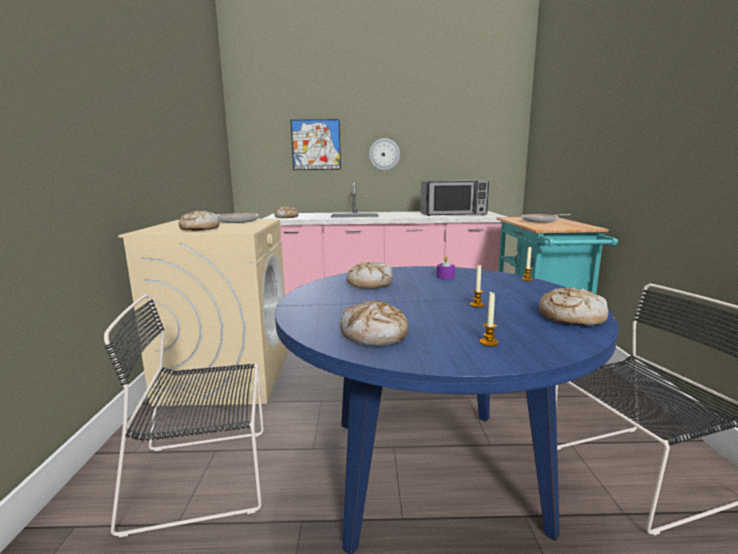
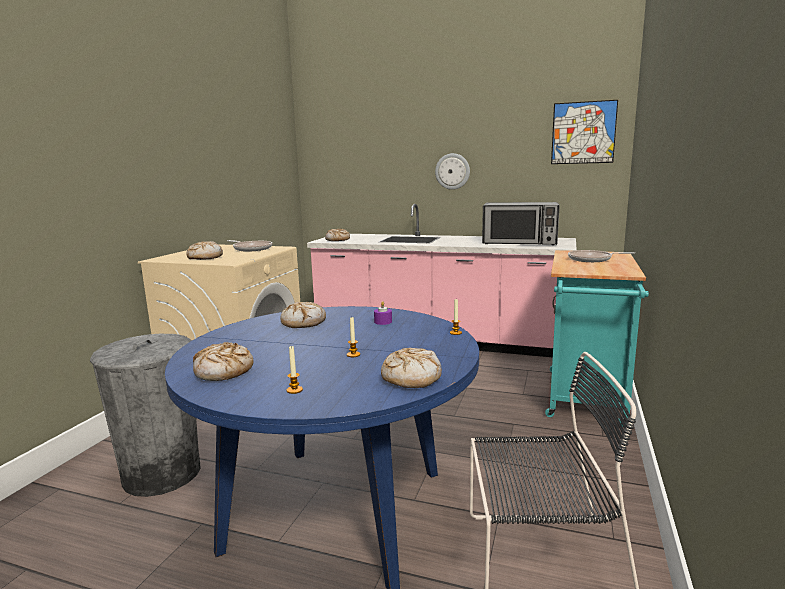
camera: 20 degrees right, 0 degrees up
black chair [104,294,264,537] -> grey trash can [90,334,201,497]
picture [291,119,341,170] -> picture moved to [551,100,618,164]

